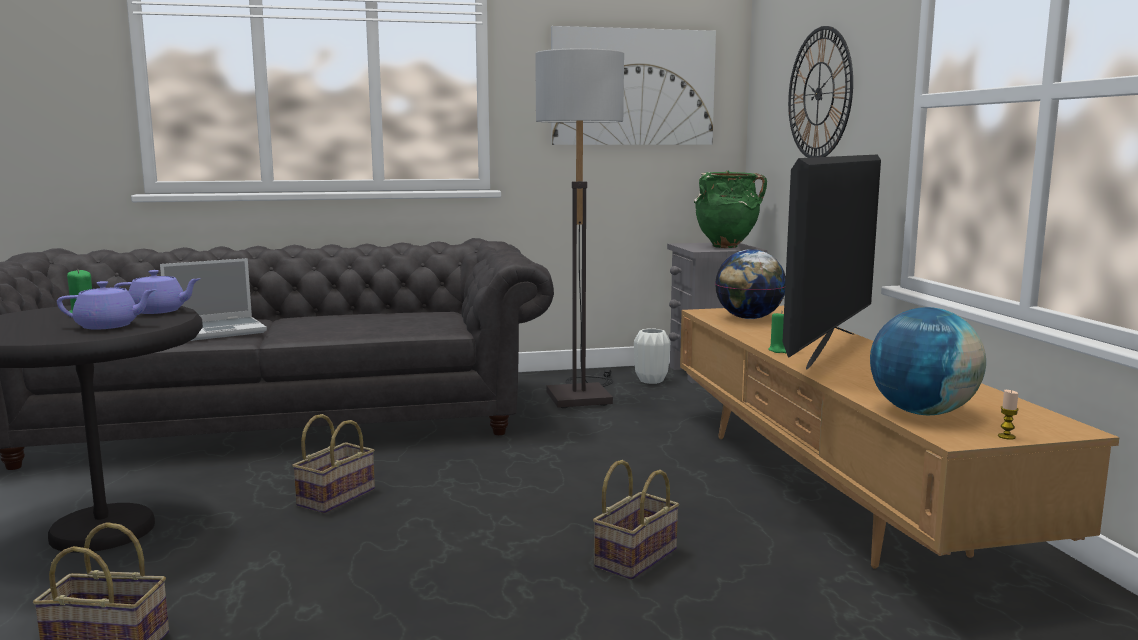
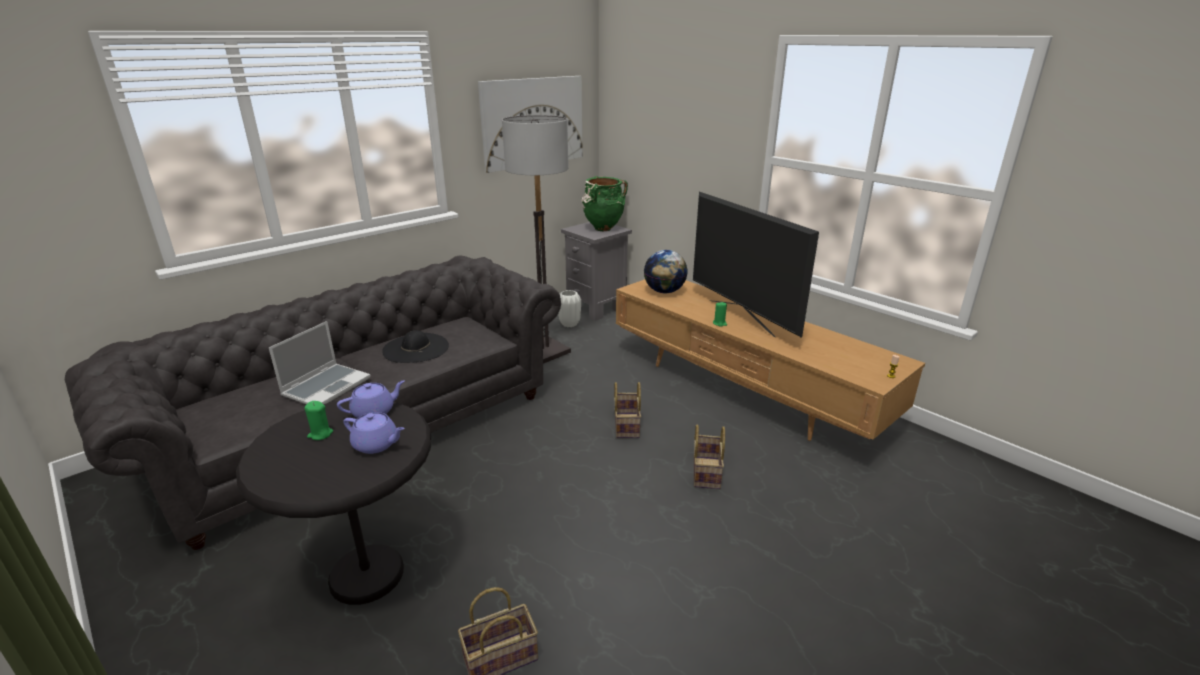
camera: 30 degrees left, 15 degrees up
purple teapot [57,281,156,330] -> purple teapot turned 60 degrees clockwise [343,412,405,454]
basket [292,414,375,513] -> basket moved to [614,382,641,438]
television [783,155,881,370] -> television turned 150 degrees clockwise [693,192,819,338]
wall clock [788,26,853,158] -> none
globe [870,307,986,415] -> none
none -> black hat [382,330,449,363]

